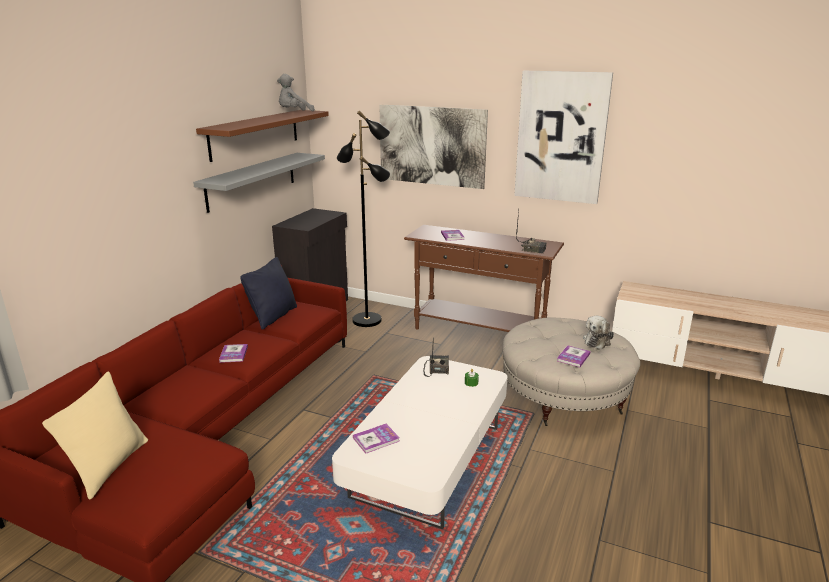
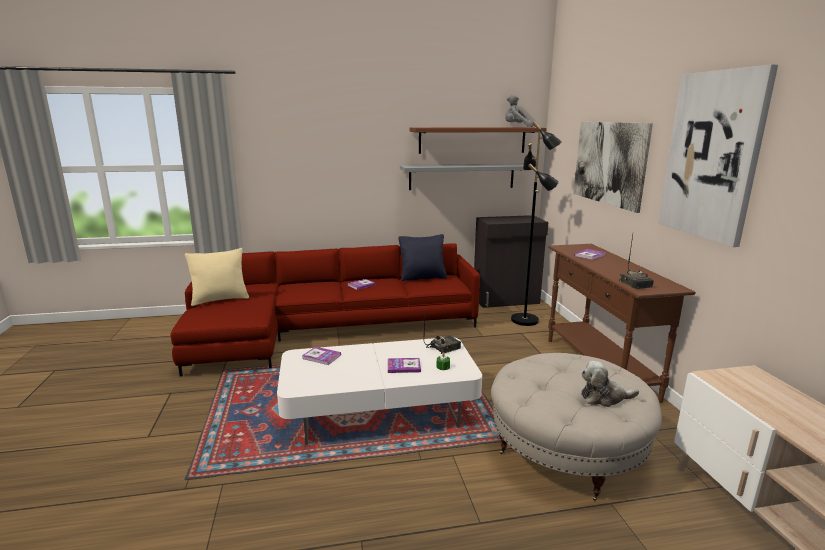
camera: 55 degrees right, 5 degrees down
book [557,345,590,367] -> book moved to [388,358,421,373]

